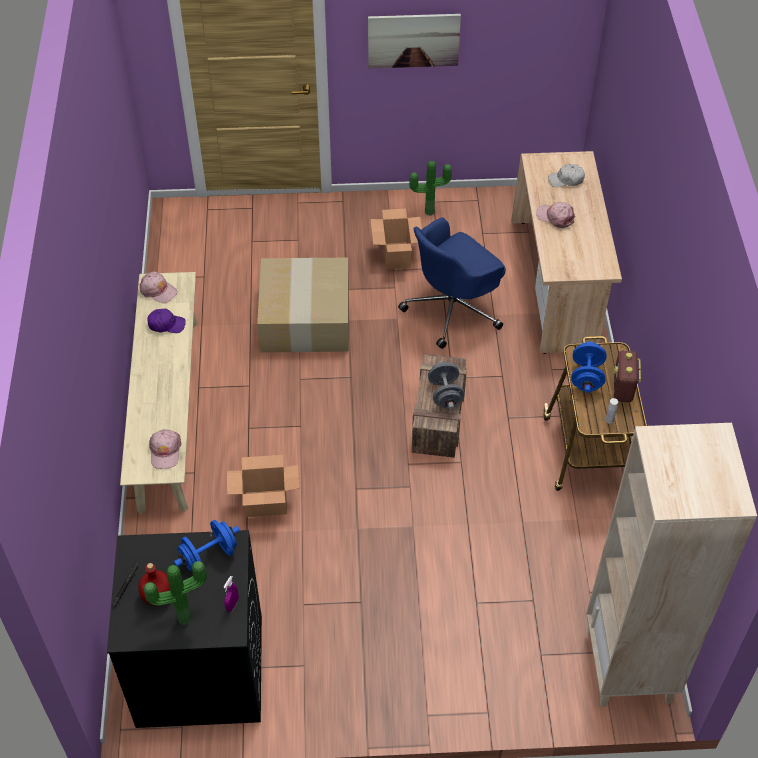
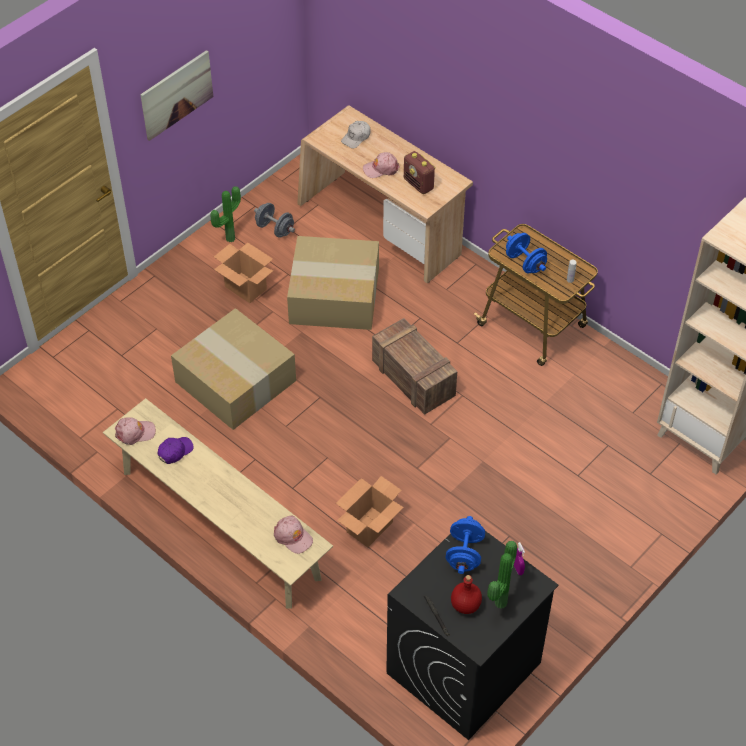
camera: 45 degrees left, 0 degrees up
blue office chair [398,217,506,349] -> cardboard box [287,236,379,330]
grey dumbbell [428,361,465,410] -> grey dumbbell moved to [254,203,295,238]
radio [614,350,641,402] -> radio moved to [404,151,436,194]

